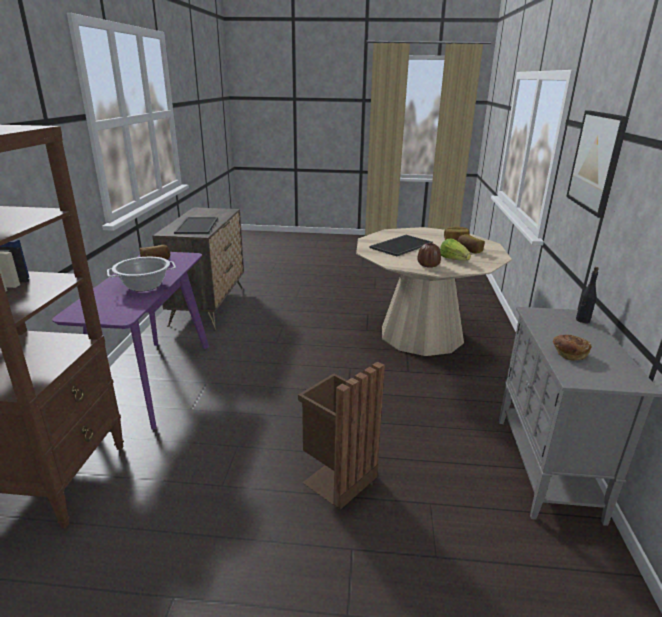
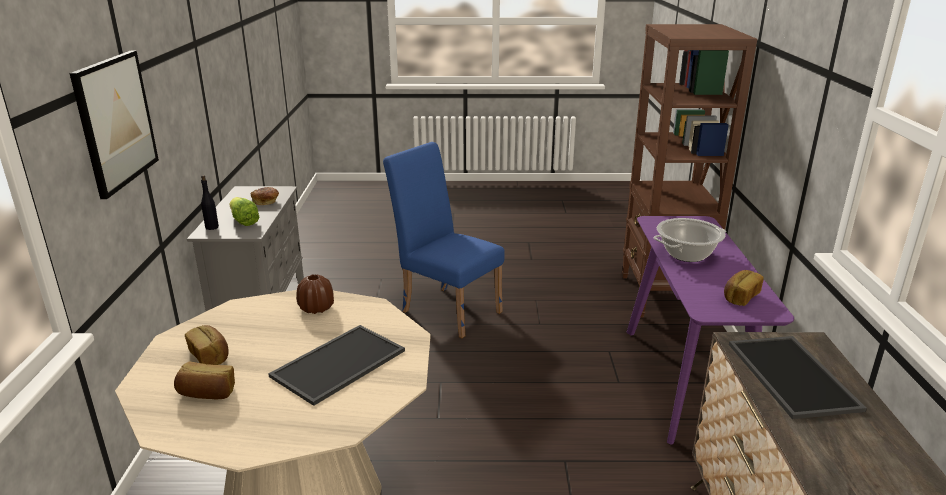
camera: 175 degrees right, 0 degrees up
brown trash can [298,361,385,510] -> blue chair [383,142,505,338]
lettuce [440,239,471,261] -> lettuce moved to [230,197,260,226]

